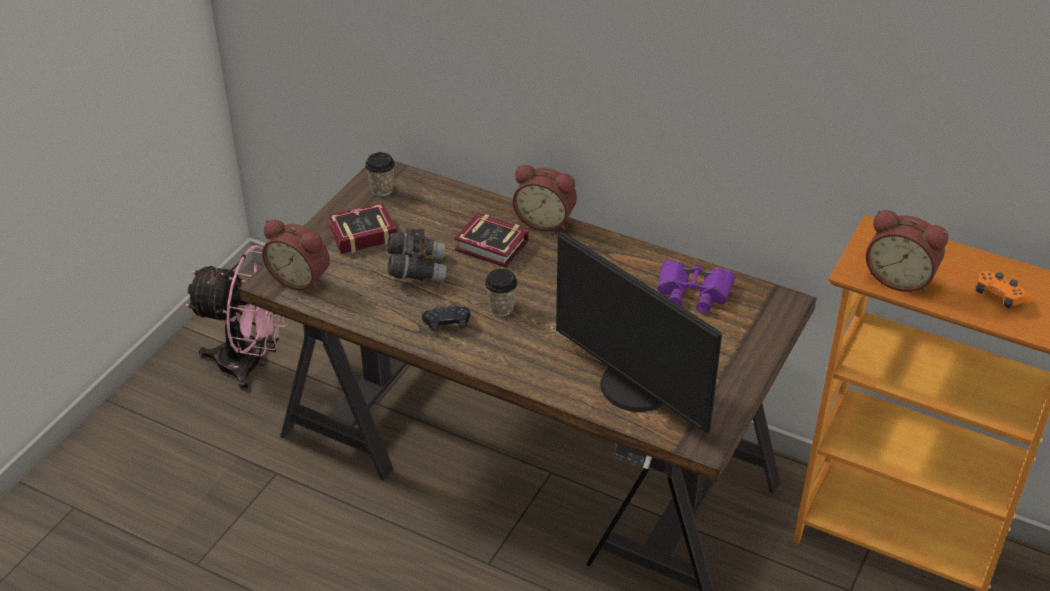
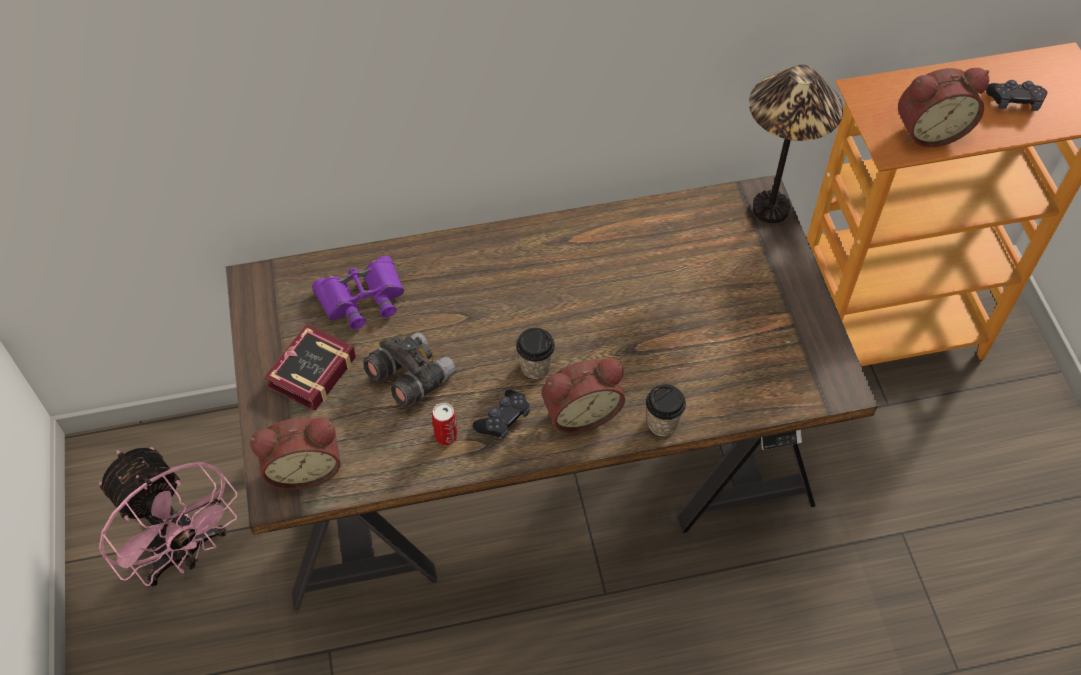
camera: 40 degrees left, 15 degrees up
pink fan [185,245,287,390] -> pink fan turned 75 degrees clockwise [99,447,237,587]
cup [365,152,395,196] -> cup moved to [646,384,686,436]
book [454,213,529,268] -> none
alarm clock [513,165,577,232] -> alarm clock moved to [542,358,625,433]
monitor [556,232,722,433] -> none
purple binoculars [657,260,735,313] -> purple binoculars moved to [312,256,404,329]
orange game controller [976,271,1032,308] -> black game controller [986,80,1047,111]
none -> can [432,403,458,445]
none -> table lamp [749,65,843,223]

